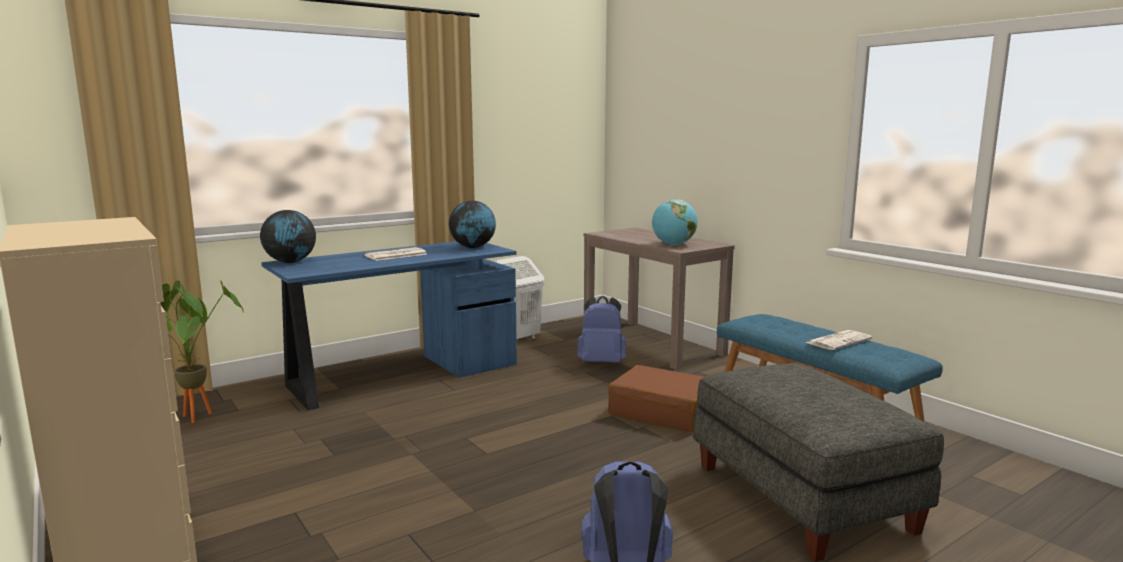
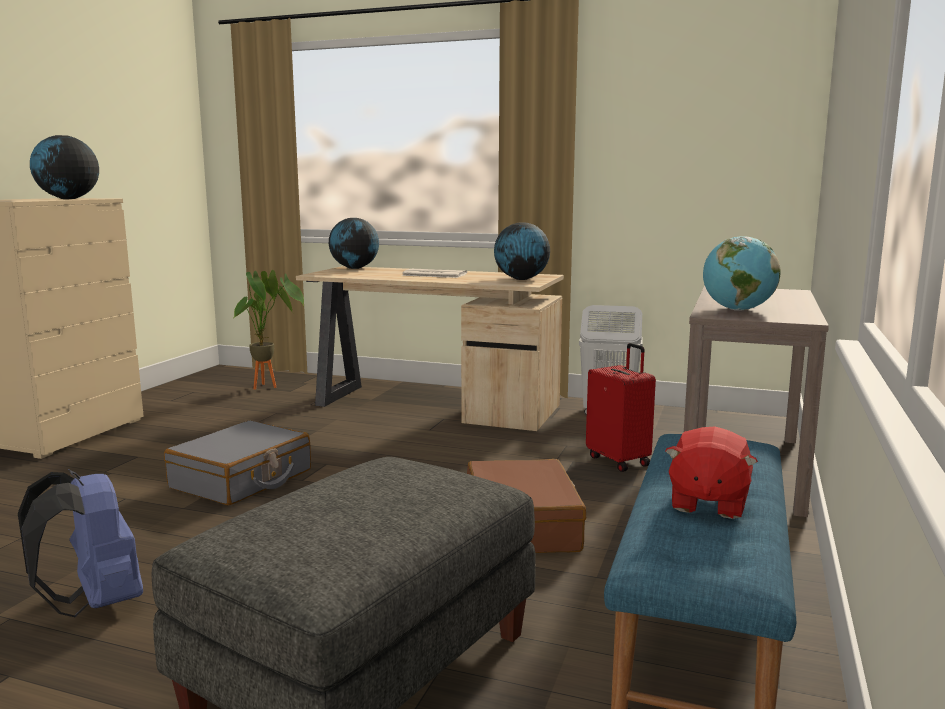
camera: 55 degrees right, 0 degrees up
blue desk [261,241,517,411] -> beige desk [296,266,564,431]
blue backpack [577,296,626,363] -> red suitcase [586,343,656,472]
newspaper [805,330,872,350] -> red plush toy [665,427,758,519]
none -> globe [30,135,99,199]
none -> grey suitcase [164,421,311,505]

